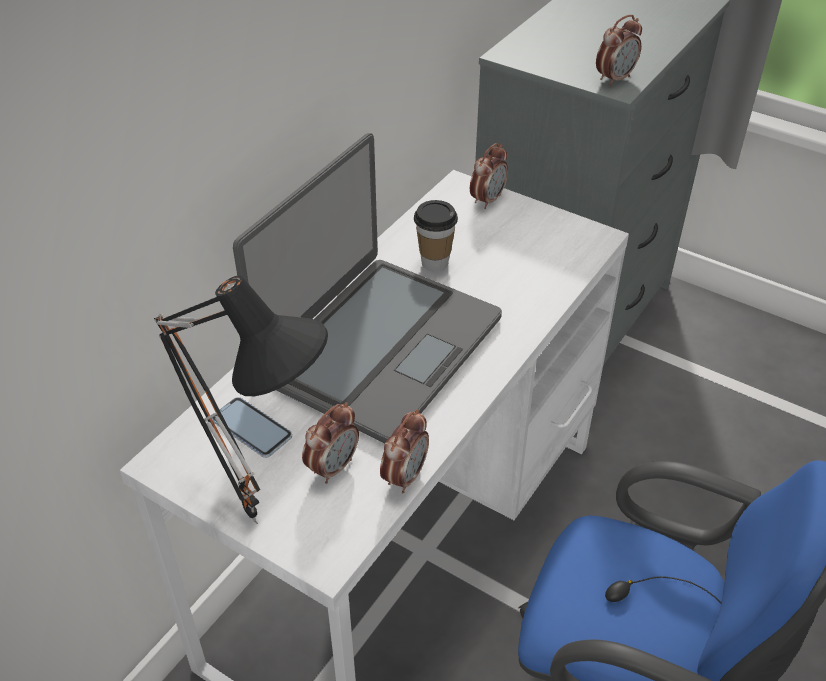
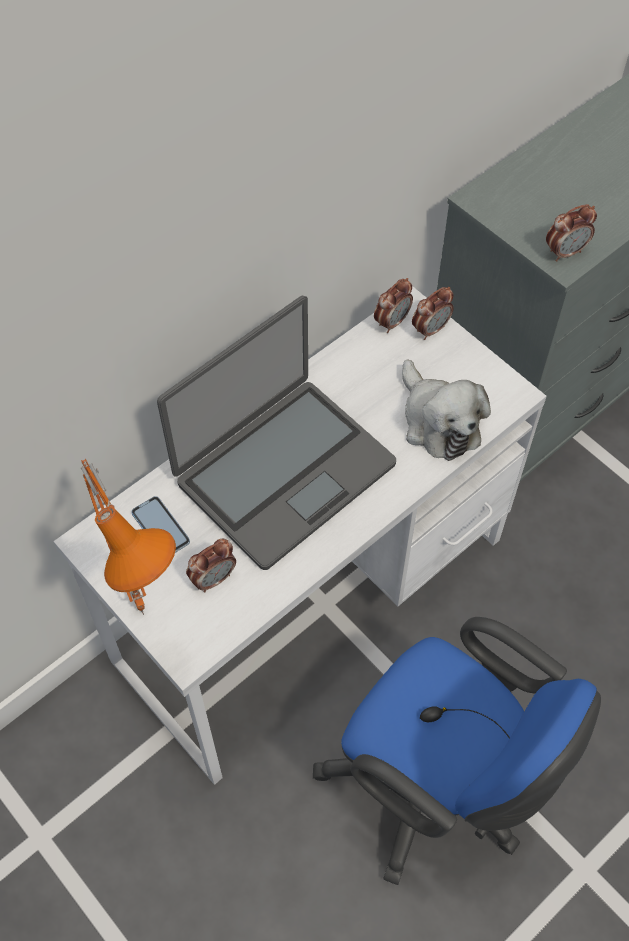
camera: 15 degrees right, 15 degrees up
black table lamp [154,275,328,524] -> orange table lamp [81,458,176,615]
alarm clock [380,409,429,494] -> alarm clock moved to [374,278,413,333]
cup [414,200,458,271] -> none
none -> plush toy [402,360,491,461]

